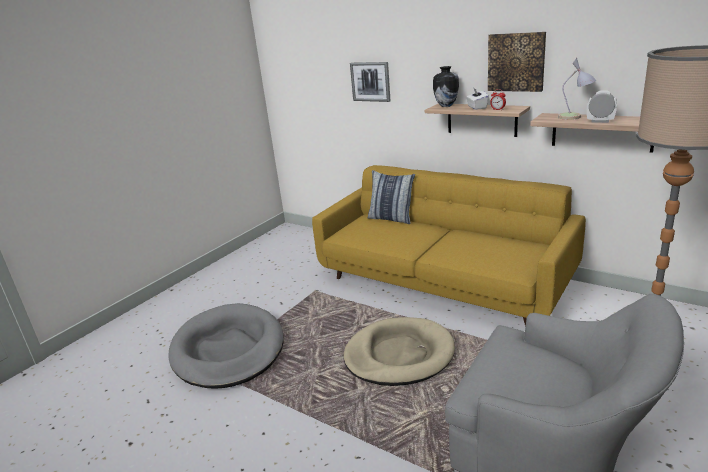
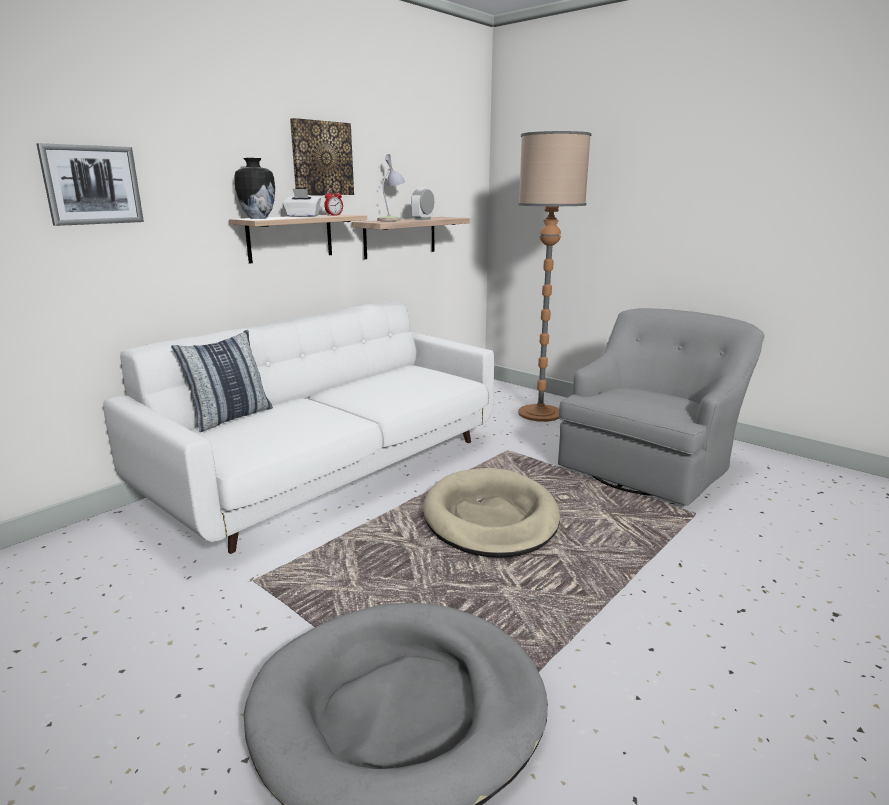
camera: 85 degrees left, 5 degrees down
yellow sofa [312,165,586,327] -> white sofa [103,301,494,554]

